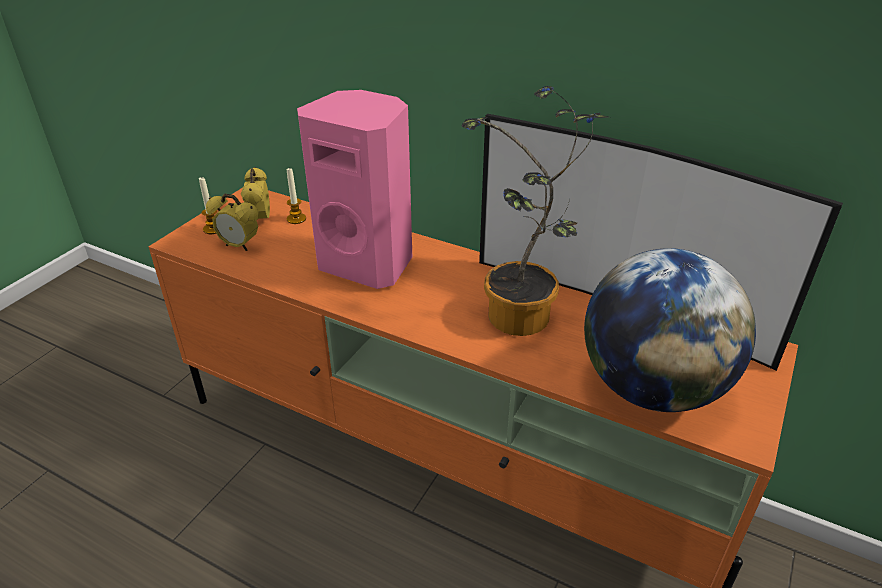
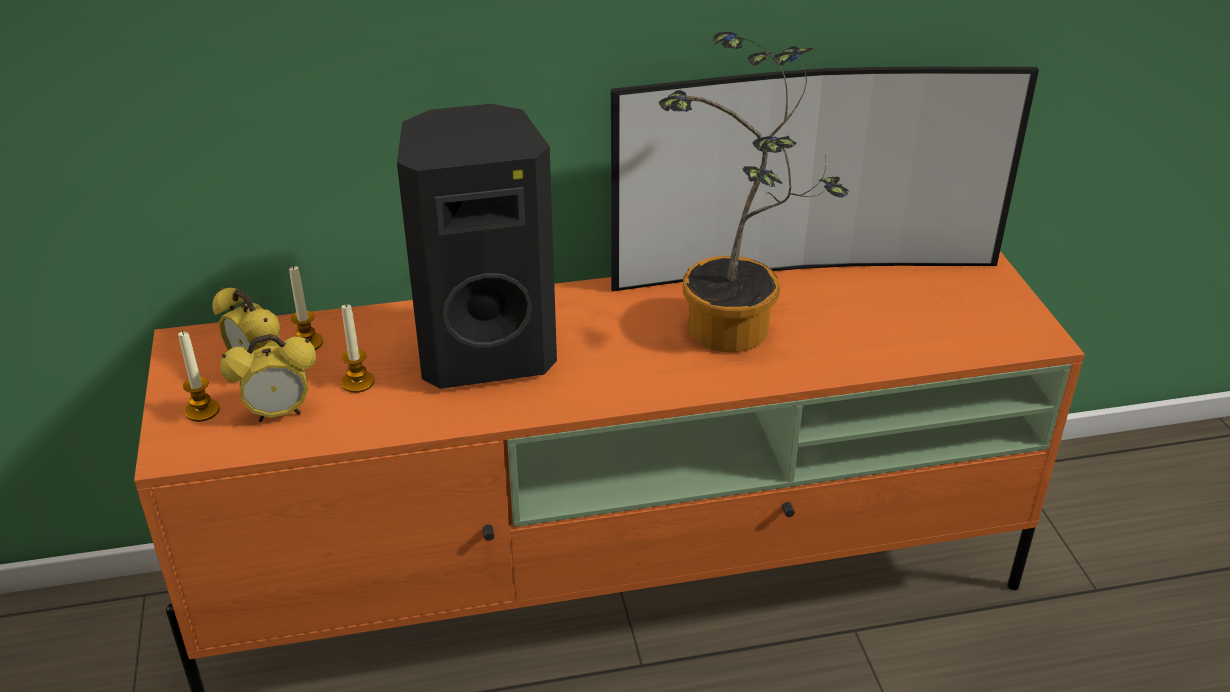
camera: 40 degrees left, 0 degrees up
pink speaker [297,90,412,289] -> black speaker [397,104,557,389]
globe [584,248,756,412] -> none
none -> candle [341,303,374,393]

